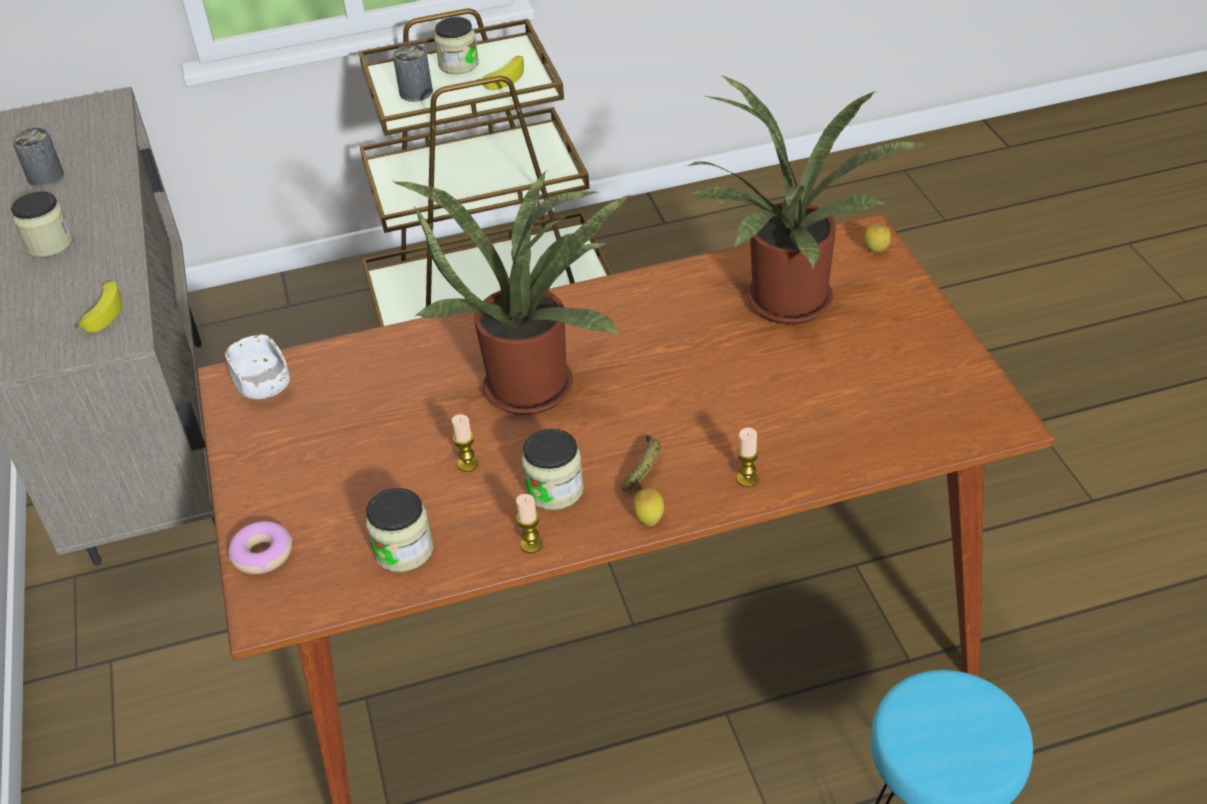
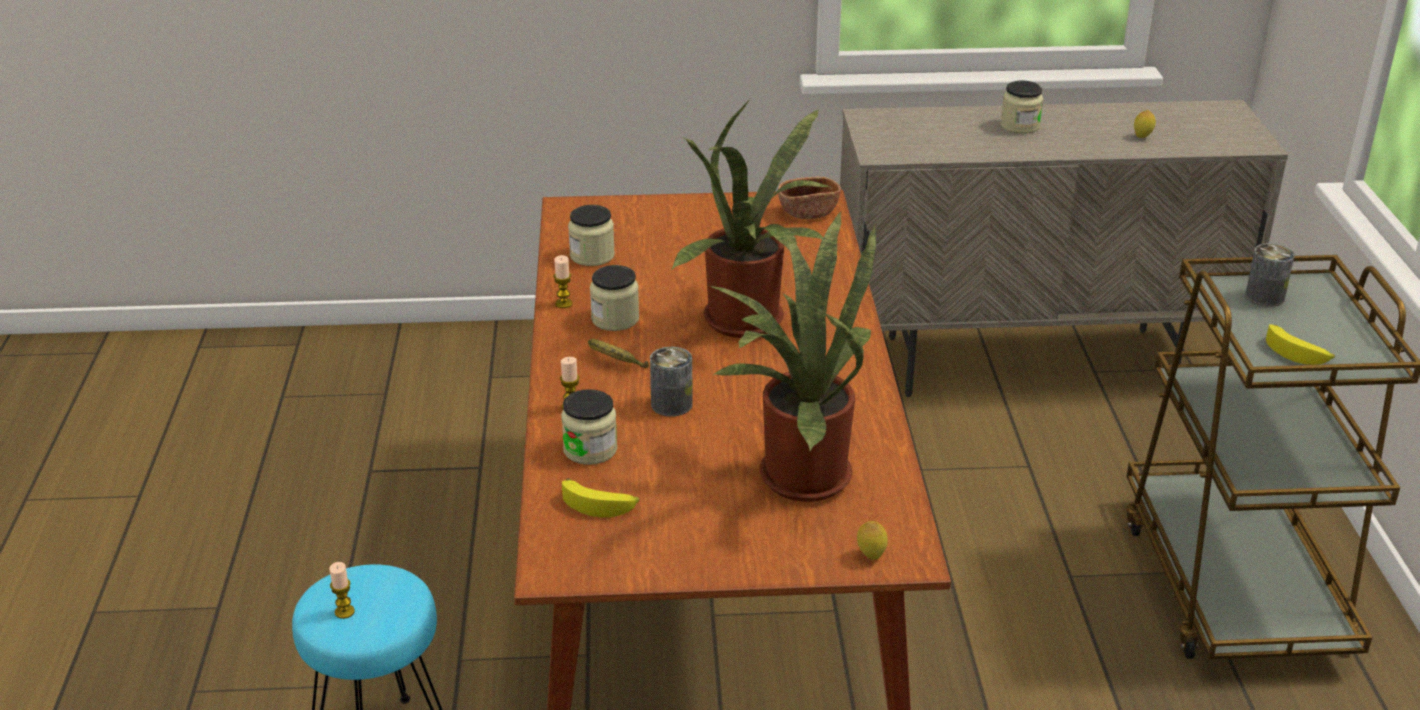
camera: 100 degrees right, 10 degrees down
can [12,127,64,188] -> can moved to [650,347,693,417]
banana [74,281,122,333] -> banana moved to [562,478,640,518]
white bowl [225,335,290,399] -> brown bowl [778,176,841,219]
donut [228,521,292,574] -> none
jar [434,17,479,74] -> jar moved to [561,389,617,465]
candle [452,414,478,472] -> candle moved to [329,562,355,619]
lemon [633,488,664,526] -> lemon moved to [1134,110,1156,138]

